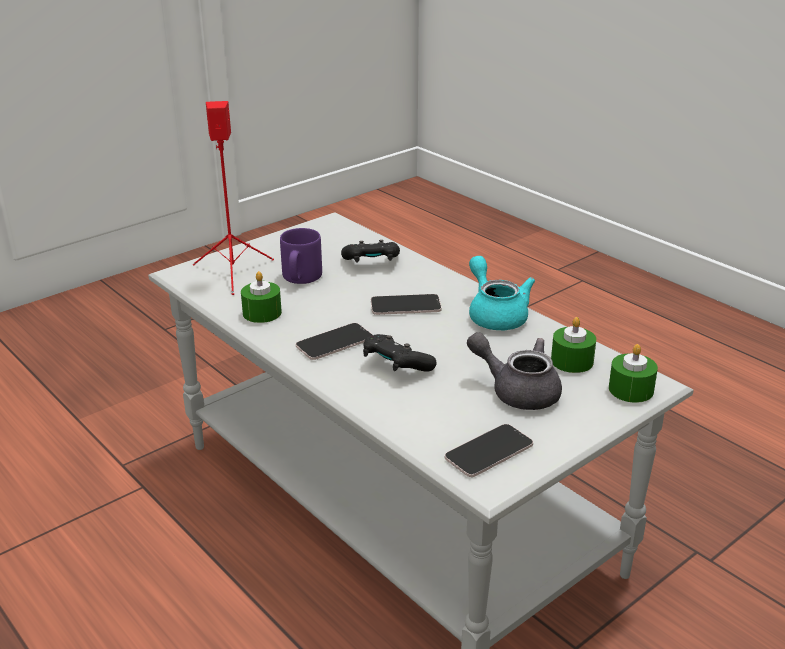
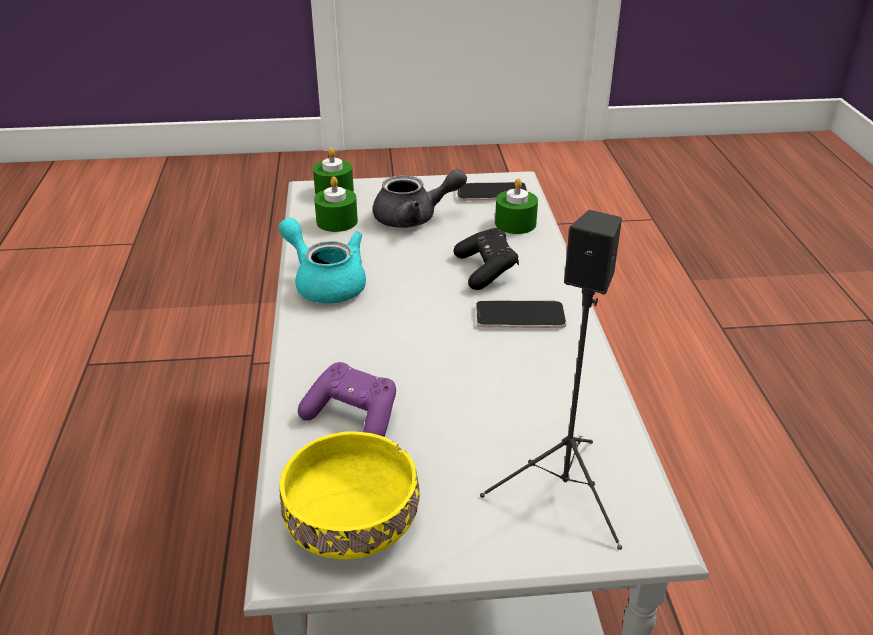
camera: 145 degrees left, 5 degrees up
red speaker [193,101,274,295] -> black speaker [480,210,622,550]
green candle [241,271,282,323] -> green candle moved to [495,178,538,234]
purple mug [280,228,322,284] -> none
black game controller [341,240,400,263] -> purple game controller [298,362,396,437]
phone [371,294,442,315] -> none
grey teapot [467,332,562,410] -> grey teapot turned 75 degrees counterclockwise [373,169,467,228]
turquoise teapot [469,256,535,330] -> turquoise teapot turned 120 degrees clockwise [279,218,366,304]
none -> yellow bowl [279,431,419,559]

